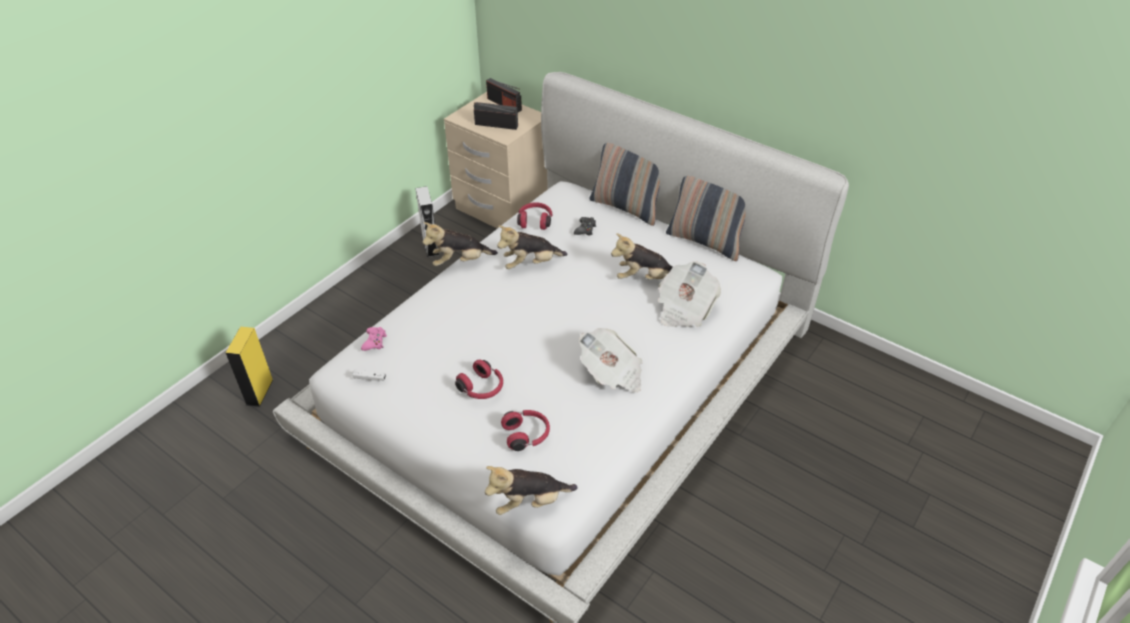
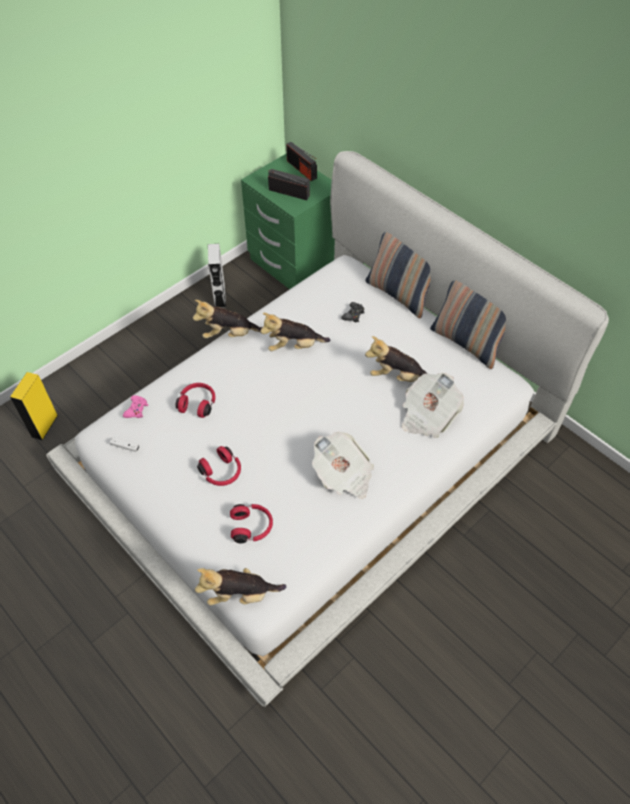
camera: 10 degrees right, 10 degrees up
beige nightstand [444,92,548,228] -> green nightstand [241,153,335,289]
red headphones [517,202,552,230] -> red headphones moved to [175,383,216,418]

